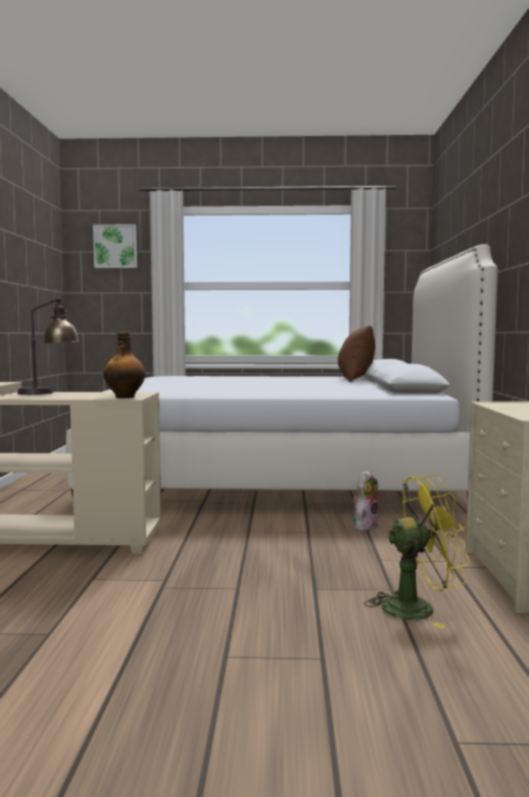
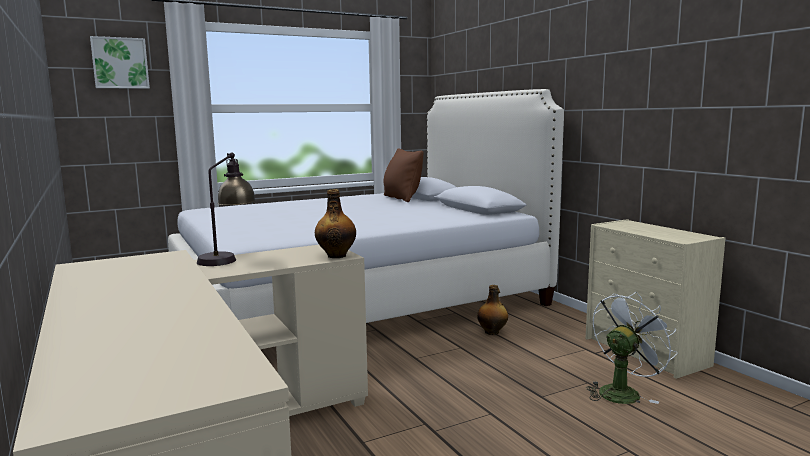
camera: 30 degrees left, 5 degrees up
plush toy [353,470,379,531] -> bottle [477,285,508,335]
yellow fan [364,474,471,629] -> white fan [586,292,677,404]

